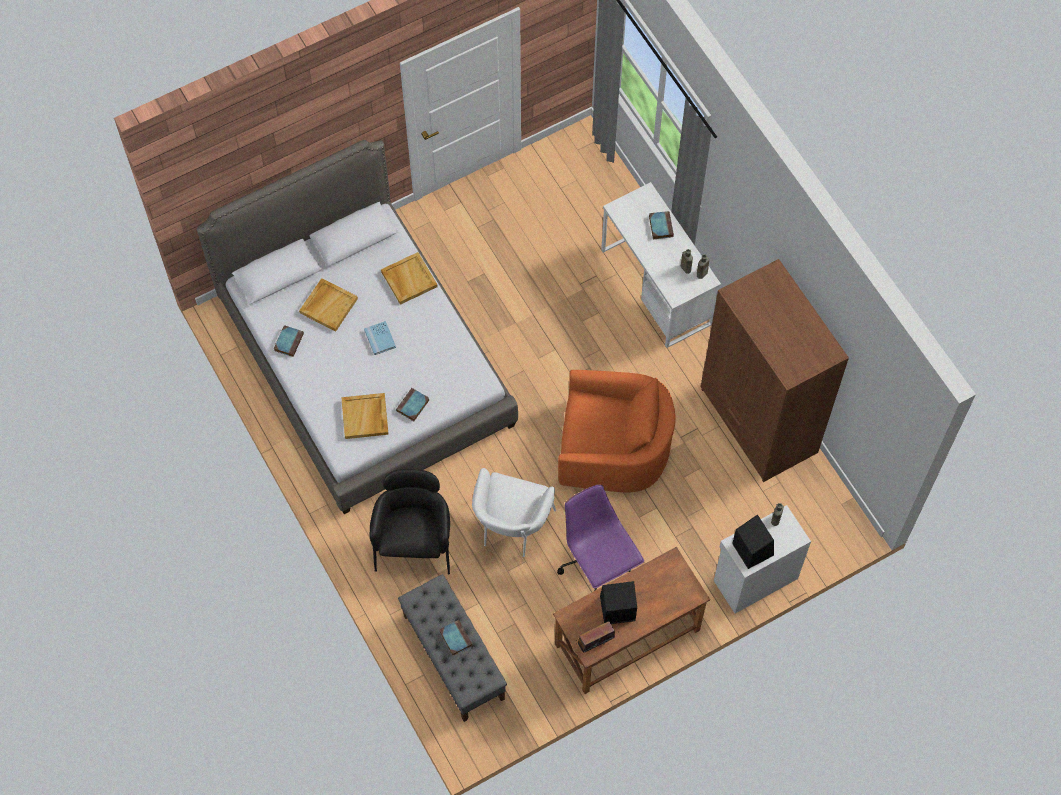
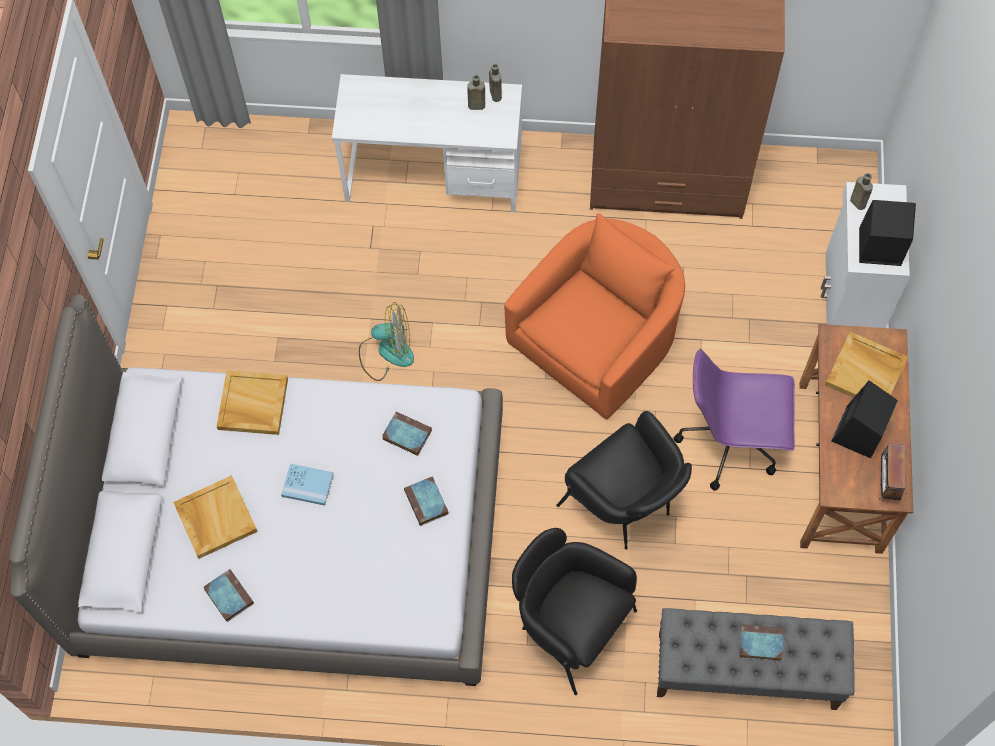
camera: 55 degrees left, 0 degrees up
beige tray [341,393,389,439] -> beige tray moved to [825,332,908,398]
white armchair [472,468,556,557] -> black armchair [556,411,692,550]
book [649,211,674,239] -> book moved to [382,412,432,456]
none -> fan [359,302,414,381]

